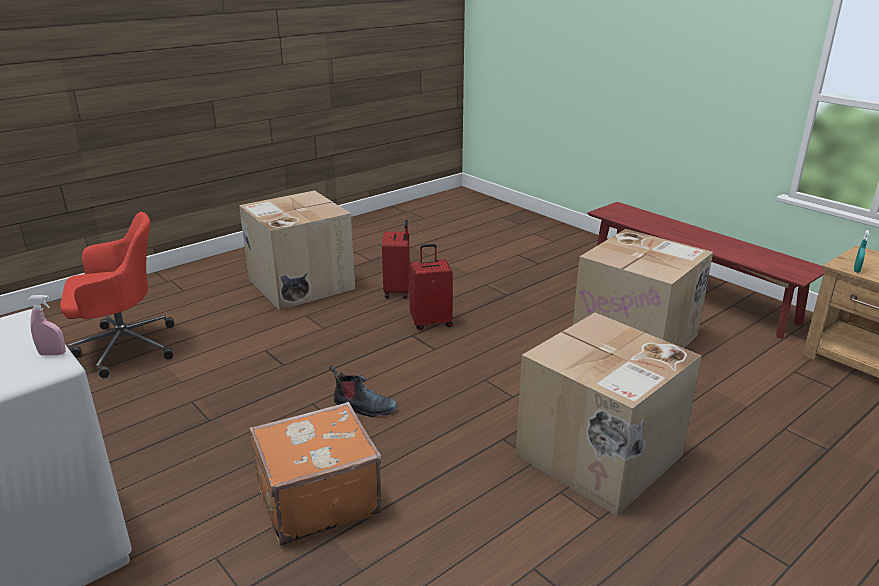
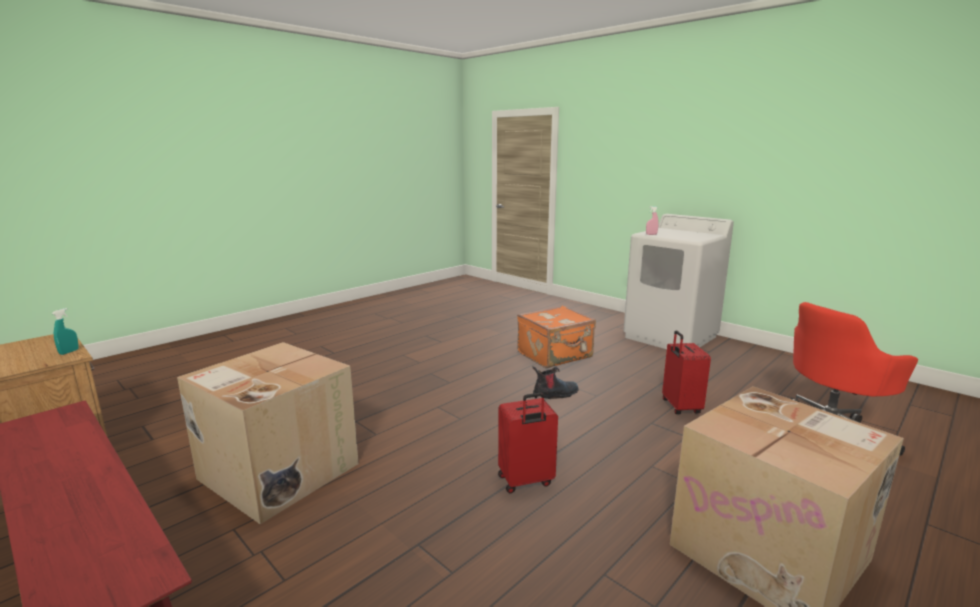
camera: 175 degrees right, 10 degrees down
boot [329,365,397,417] -> boot turned 150 degrees clockwise [533,366,579,399]
red suitcase [382,220,410,298] -> red suitcase moved to [662,330,711,414]
cardboard box [516,313,702,516] -> none

